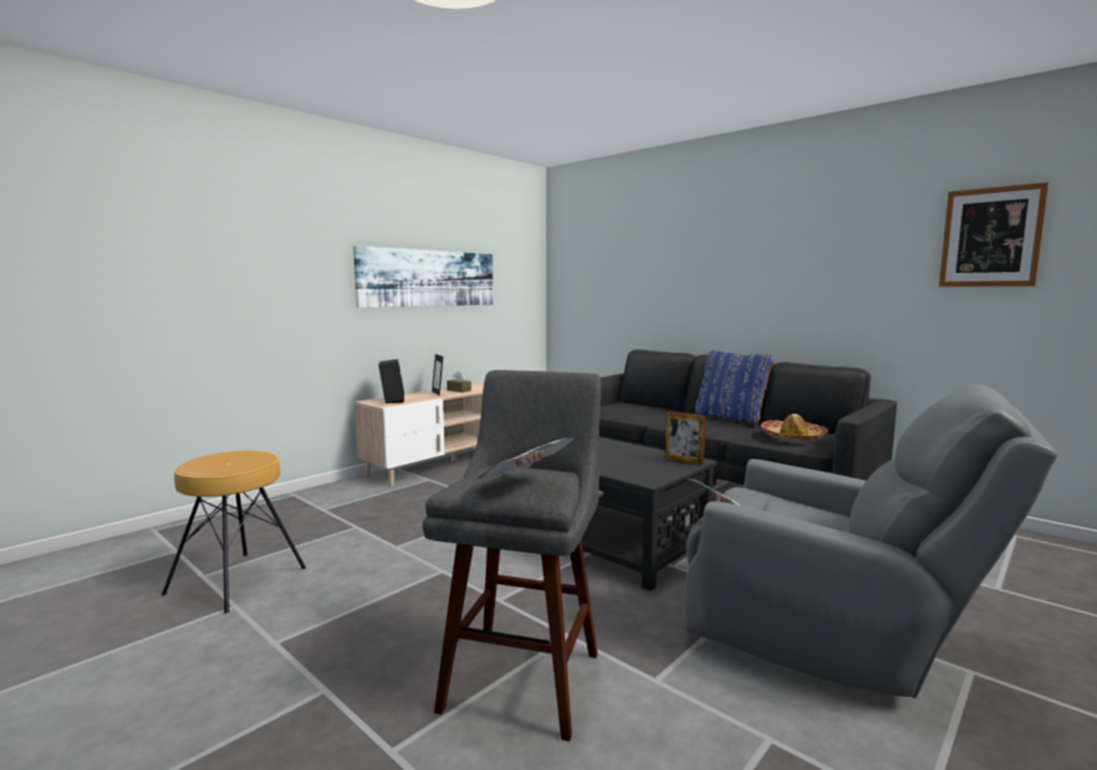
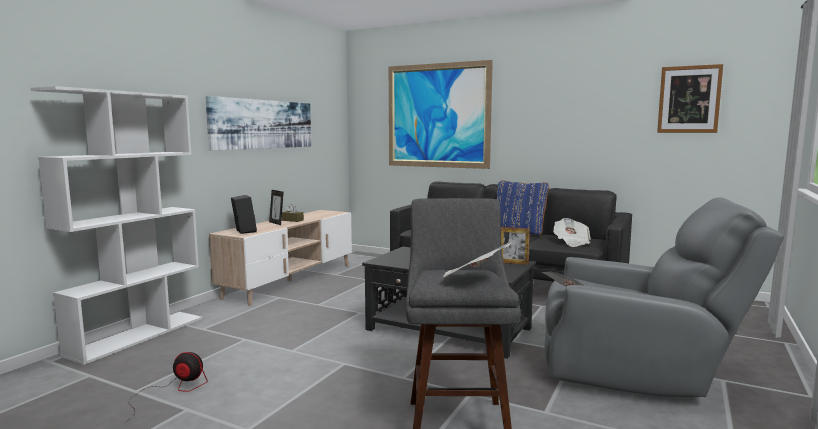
camera: 15 degrees left, 0 degrees up
brown stool [162,451,306,614] -> fan [126,352,208,422]
hat [761,414,828,443] -> newspaper [553,218,591,247]
none -> white bookcase [31,86,202,365]
none -> picture [389,60,493,169]

